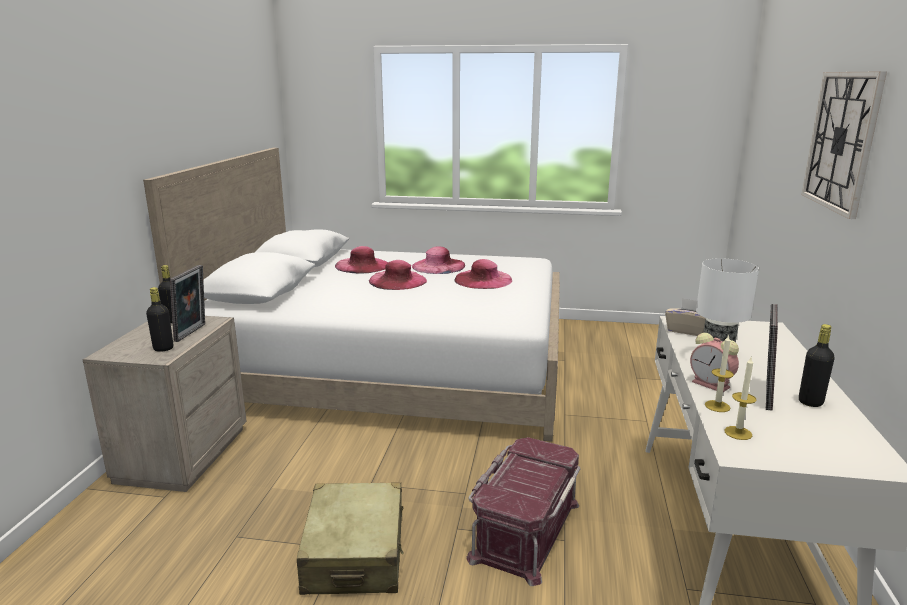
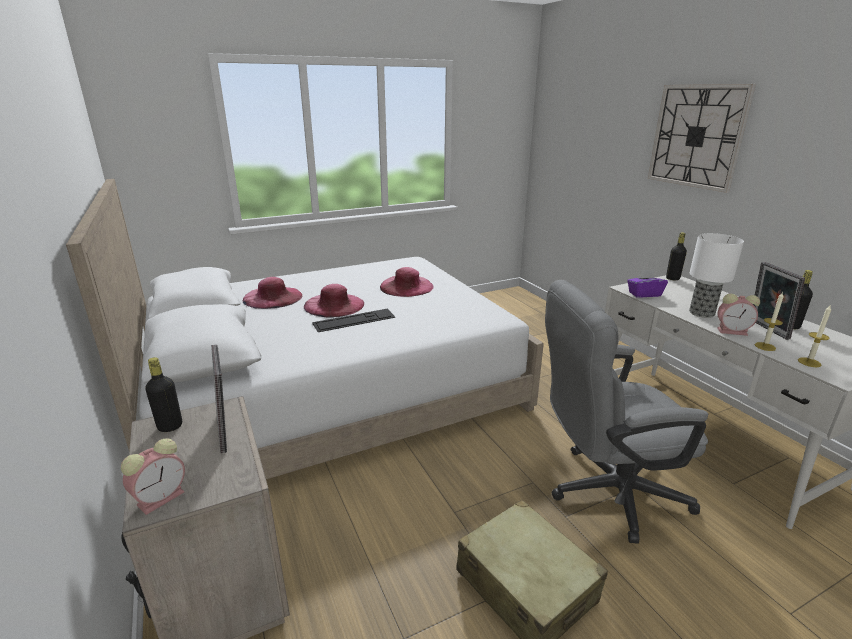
camera: 35 degrees left, 5 degrees up
black bottle [146,287,173,352] -> black bottle moved to [666,232,687,280]
pink hat [412,246,465,274] -> none
red storage box [466,437,580,586] -> grey office chair [545,280,708,544]
beige tissue box [665,298,705,336] -> purple tissue box [627,269,668,298]
none -> alarm clock [121,438,185,515]
none -> keyboard [312,308,395,332]

